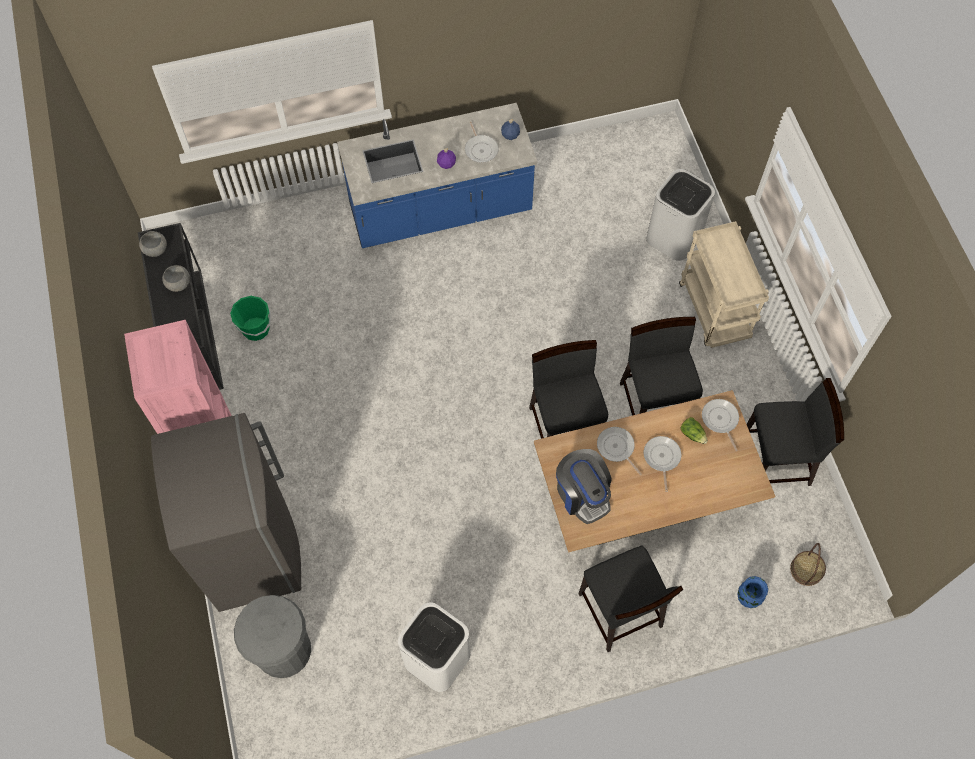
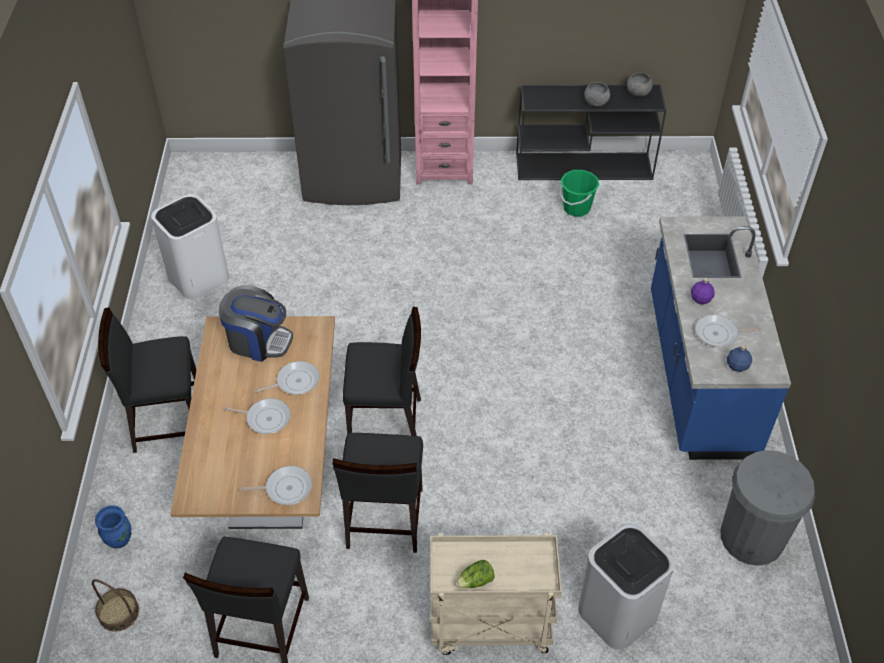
camera: 105 degrees right, 15 degrees down
grey trash can [234,595,311,678] -> grey trash can moved to [720,450,815,566]
coffee machine [556,449,611,524] -> coffee machine turned 150 degrees counterclockwise [219,285,293,362]
black chair [620,317,703,416] -> black chair turned 90 degrees clockwise [332,433,423,553]
lettuce [680,417,708,444] -> lettuce moved to [455,560,495,588]

